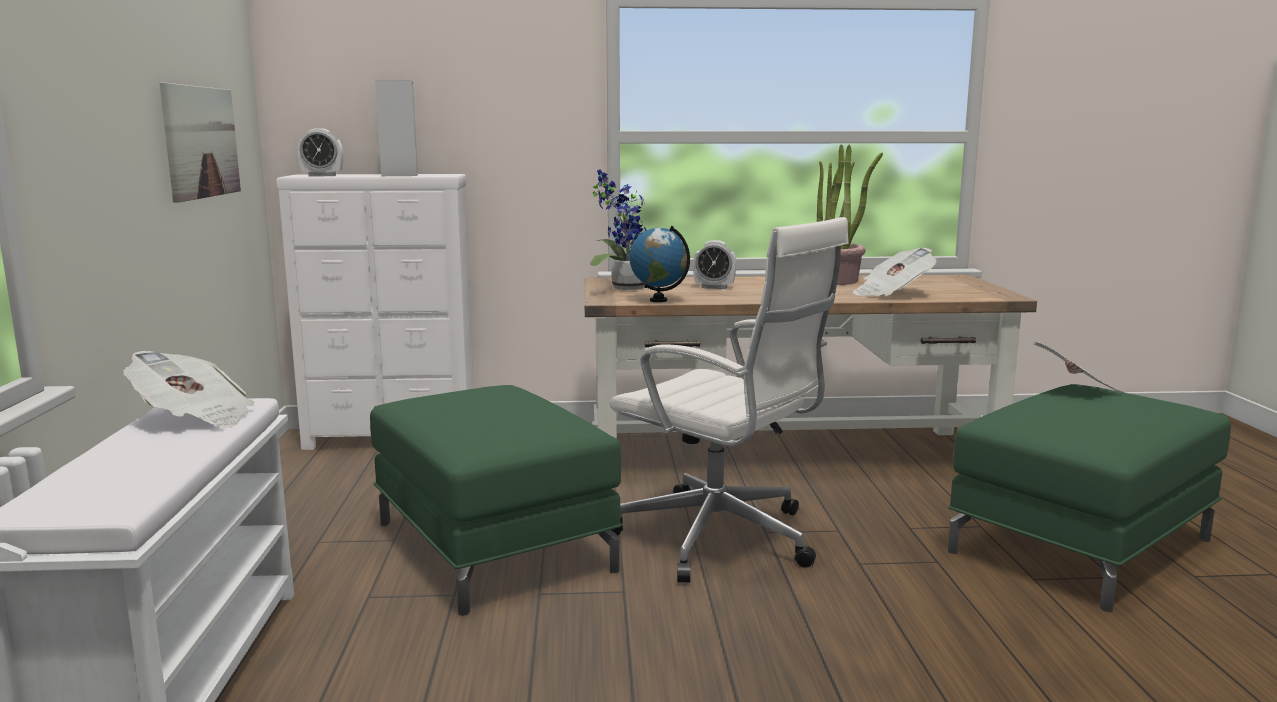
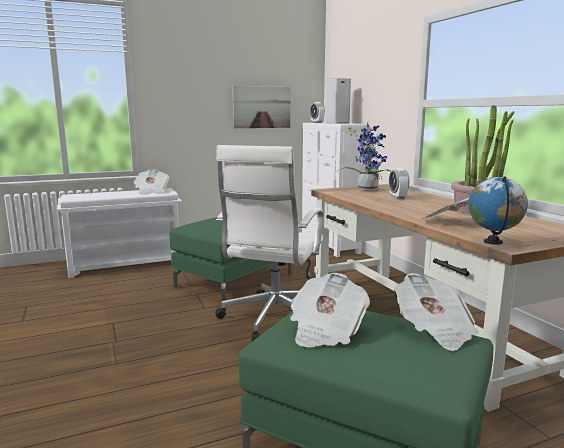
camera: 70 degrees right, 0 degrees up
globe [629,226,690,302] -> globe moved to [468,176,528,245]
none -> newspaper [290,273,370,347]

